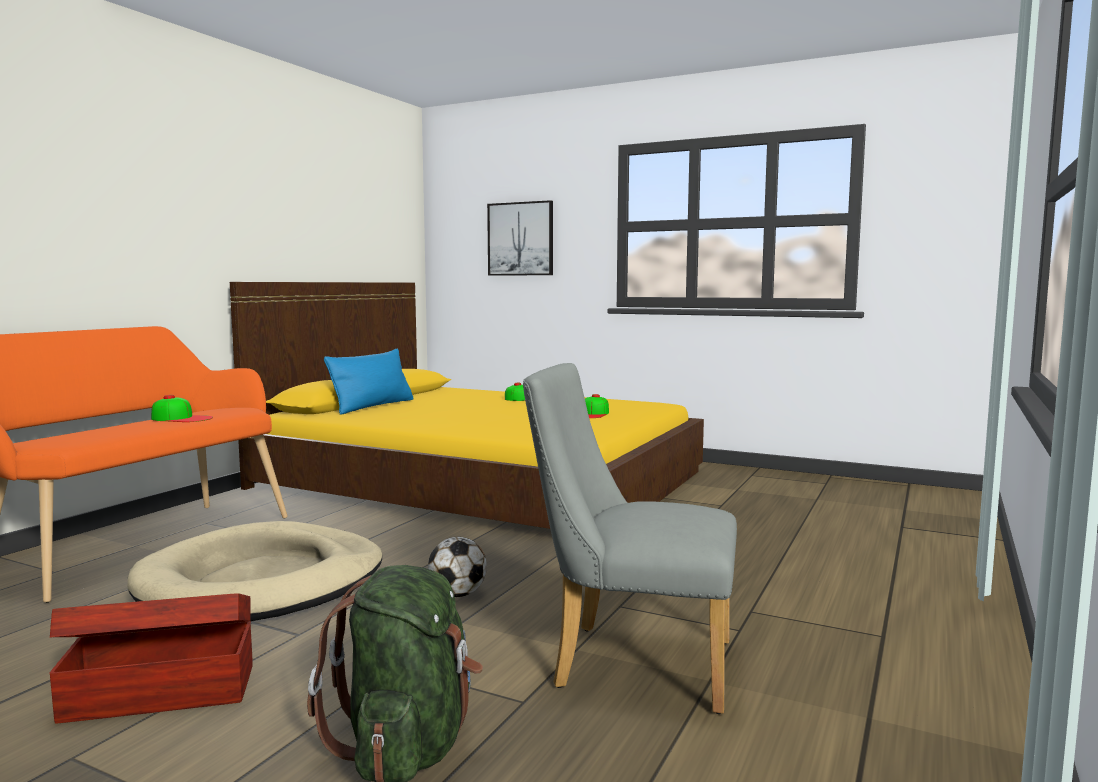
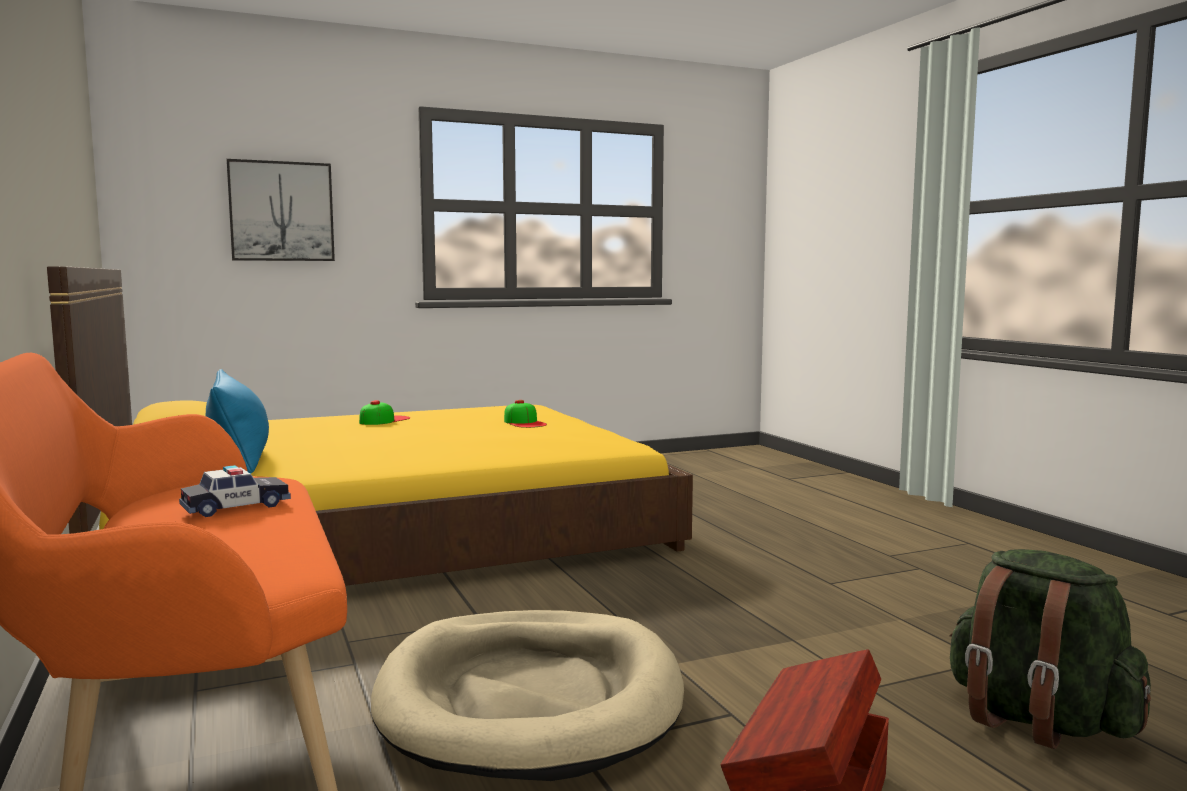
camera: 50 degrees left, 0 degrees up
cap [151,395,213,422] -> toy car [179,465,291,517]
football [428,537,487,597] -> none
grey chair [523,363,737,714] -> none

